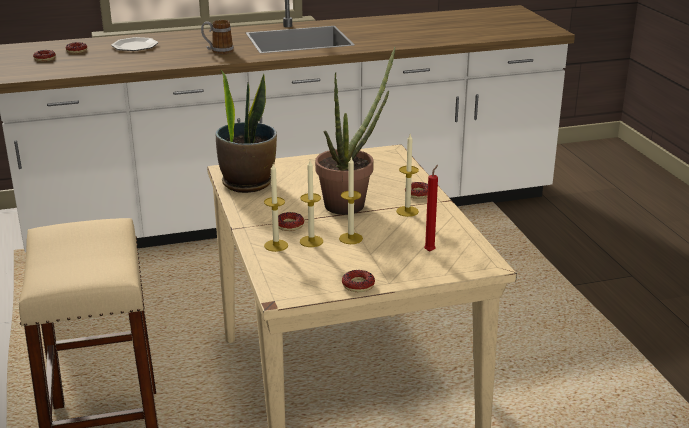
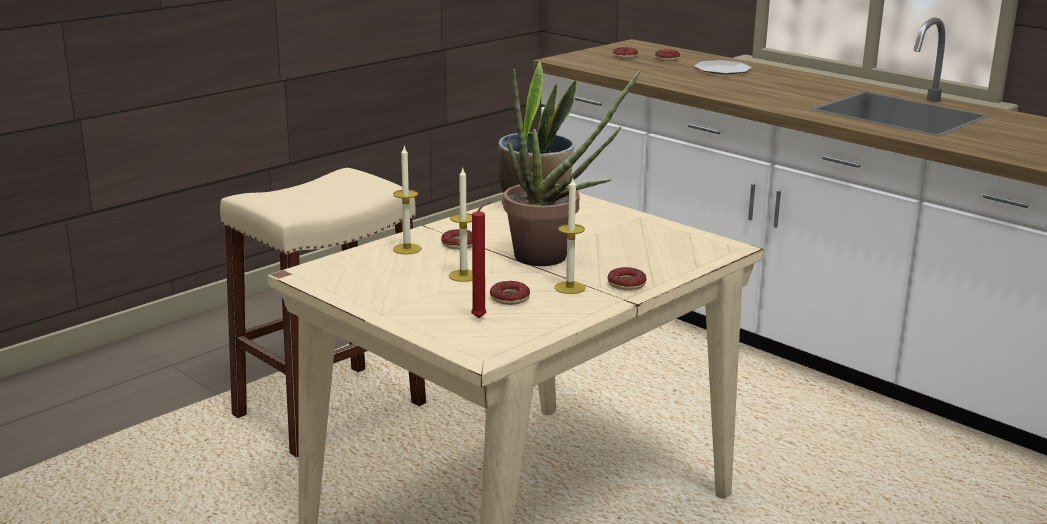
camera: 60 degrees right, 5 degrees down
mug [201,20,234,54] -> none
candle [300,160,323,247] -> none
donut [342,270,375,292] -> donut moved to [490,281,530,305]

